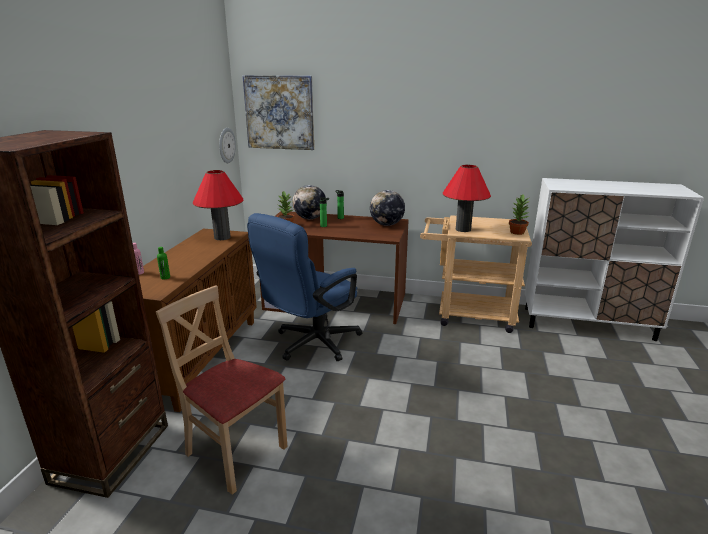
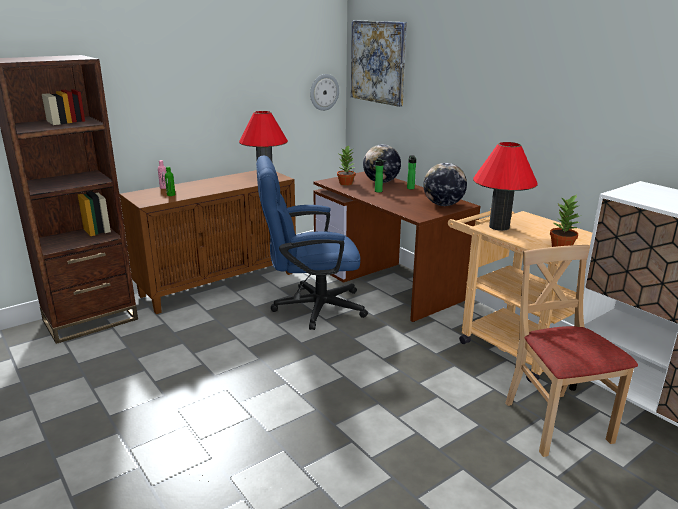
camera: 40 degrees right, 0 degrees up
beige chair [156,285,288,495] -> beige chair moved to [505,245,638,457]

